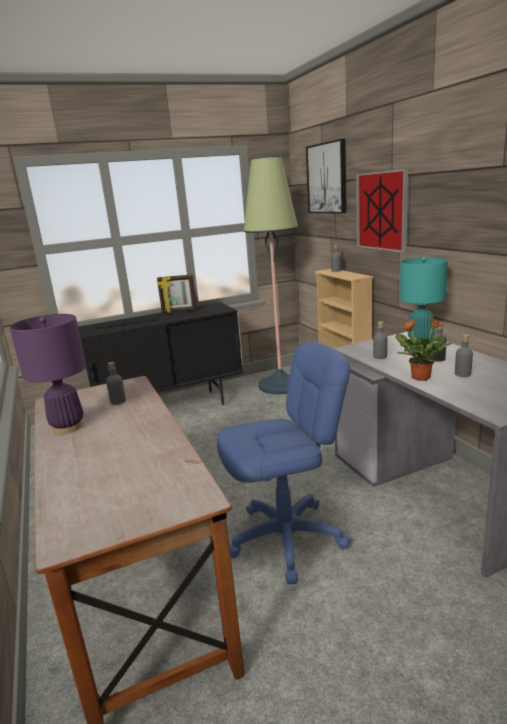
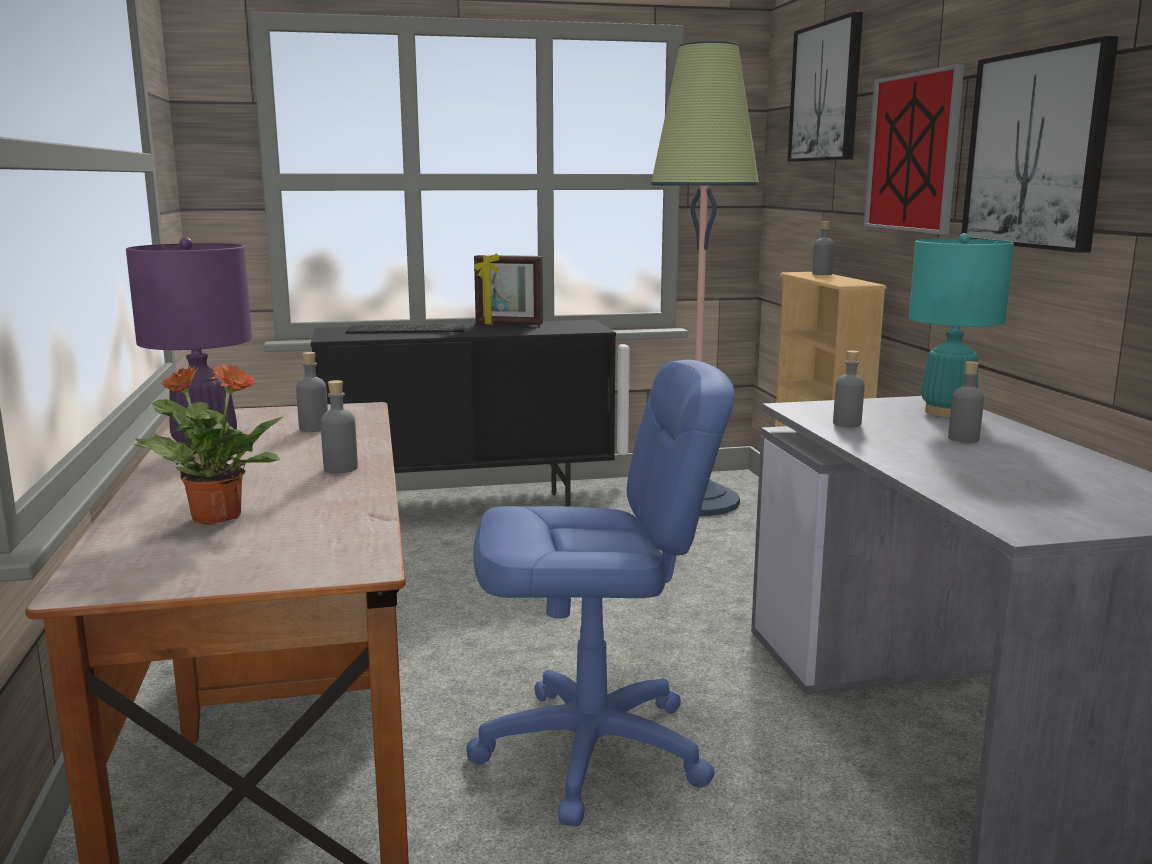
camera: 10 degrees right, 5 degrees down
potted plant [395,317,452,381] -> potted plant moved to [133,364,283,525]
grey bottle [455,335,473,377] -> grey bottle moved to [320,380,358,473]
none -> picture [962,36,1119,253]

